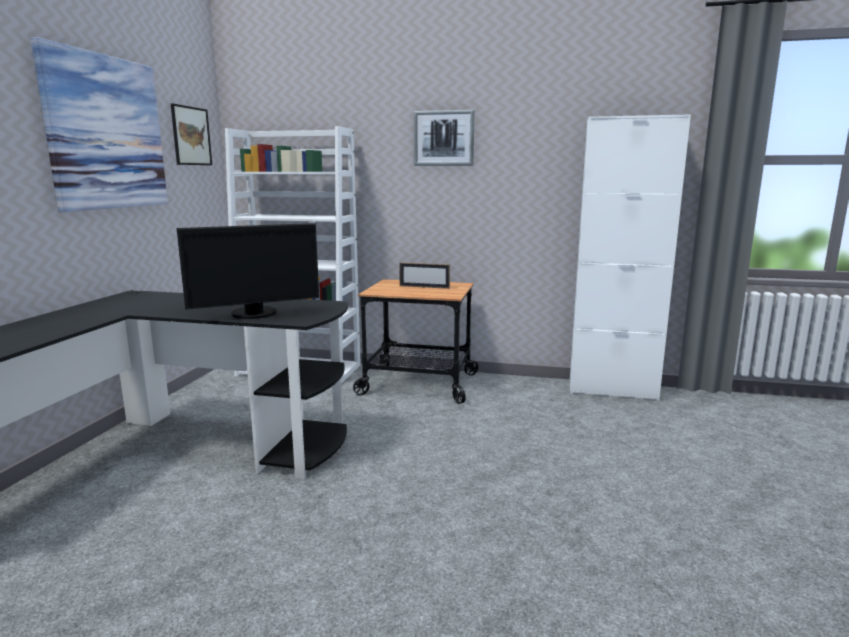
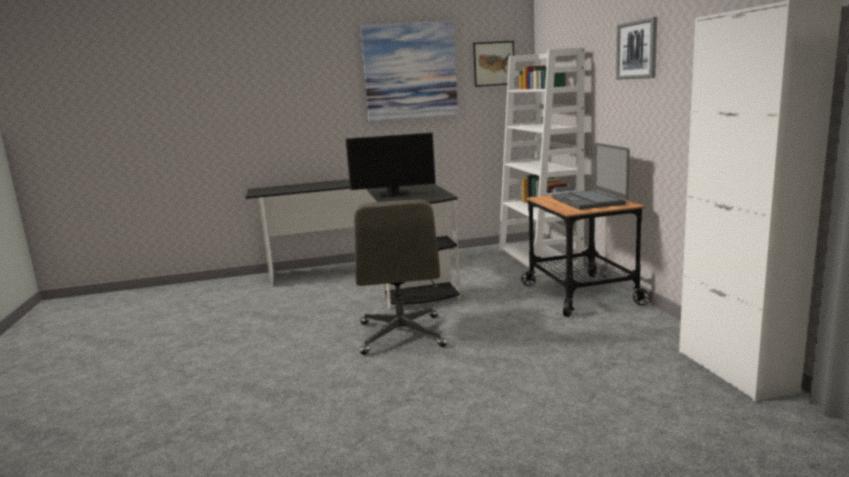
camera: 65 degrees right, 0 degrees up
monitor [177,223,319,319] -> monitor turned 45 degrees counterclockwise [346,132,436,197]
picture frame [399,263,450,289] -> laptop [552,143,630,209]
none -> grey office chair [354,200,446,355]

